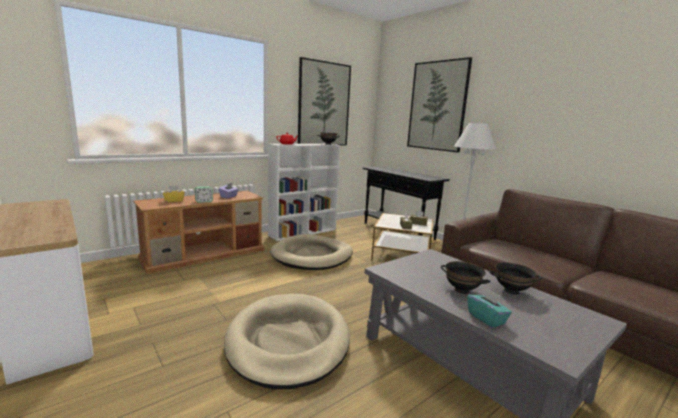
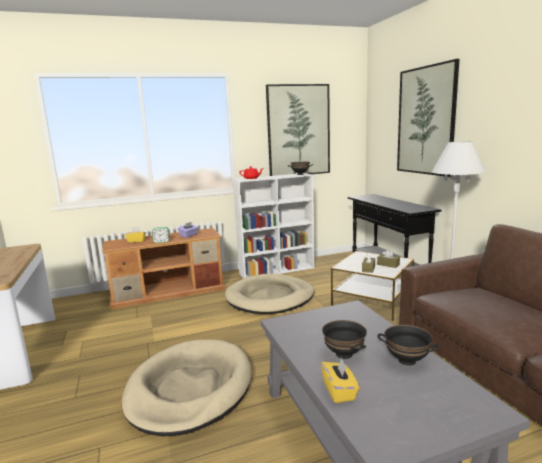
camera: 20 degrees right, 0 degrees up
turquoise tissue box [467,289,512,328] -> yellow tissue box [321,357,359,403]

